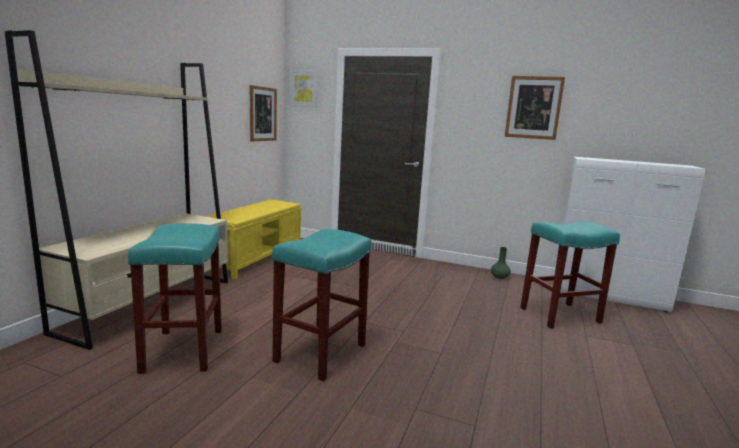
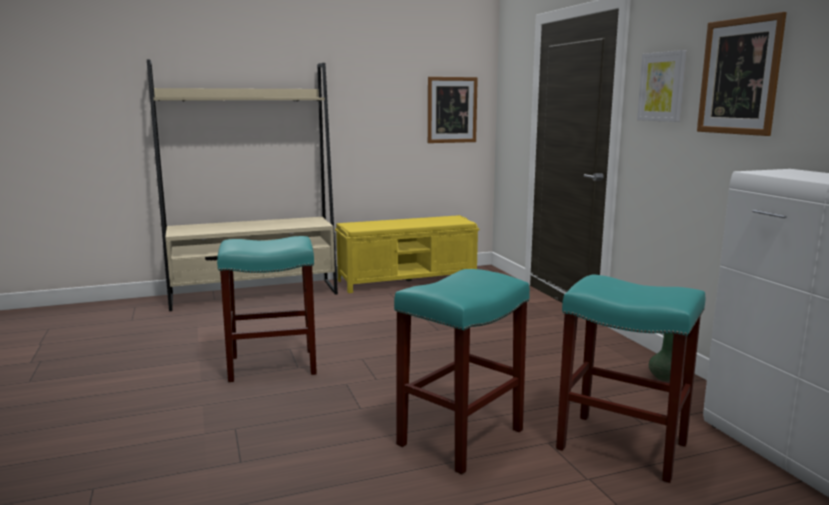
camera: 50 degrees right, 0 degrees up
turquoise stool [128,223,222,374] -> turquoise stool moved to [394,269,530,475]
picture [290,70,318,107] -> picture moved to [637,50,687,122]

